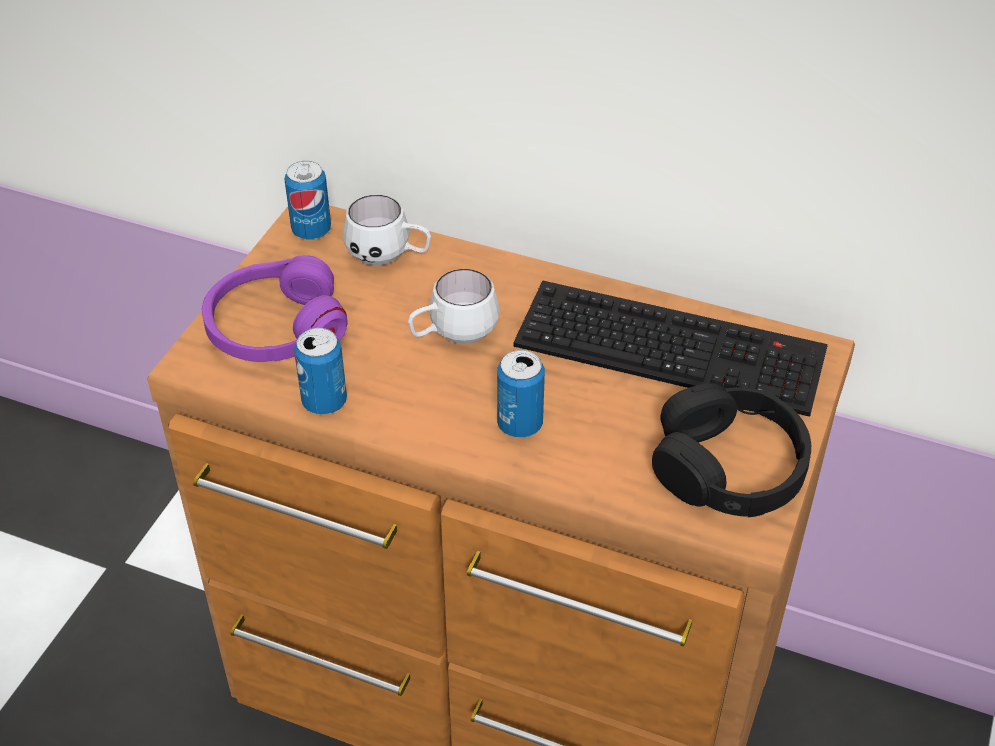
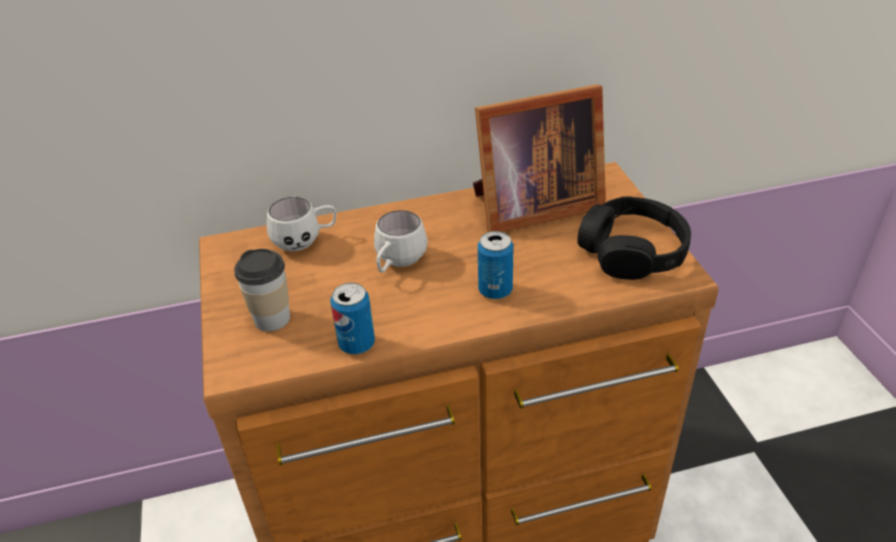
camera: 35 degrees left, 5 degrees down
purple headphones [202,255,348,362] -> cup [234,249,290,332]
can [284,161,331,240] -> none
keyboard [513,281,828,417] -> picture frame [473,84,606,232]

